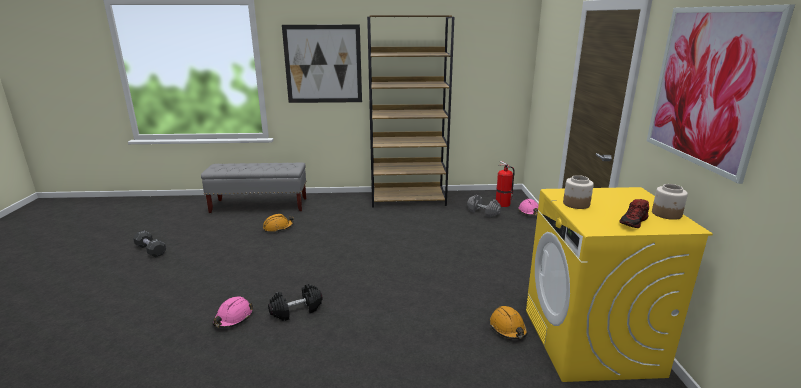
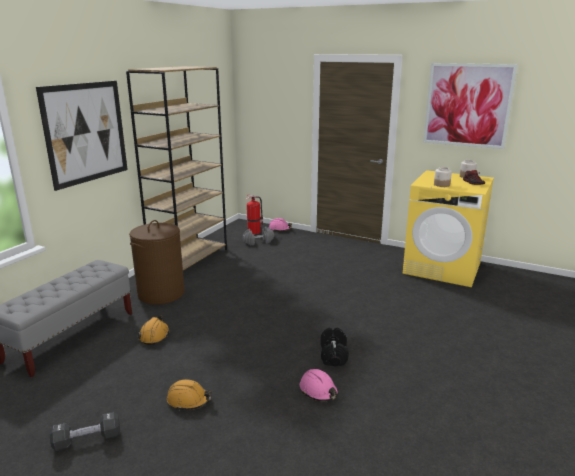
camera: 60 degrees left, 0 degrees up
orange hard hat [490,306,528,339] -> orange hard hat moved to [167,379,212,411]
none -> brown laundry basket [129,220,185,305]

